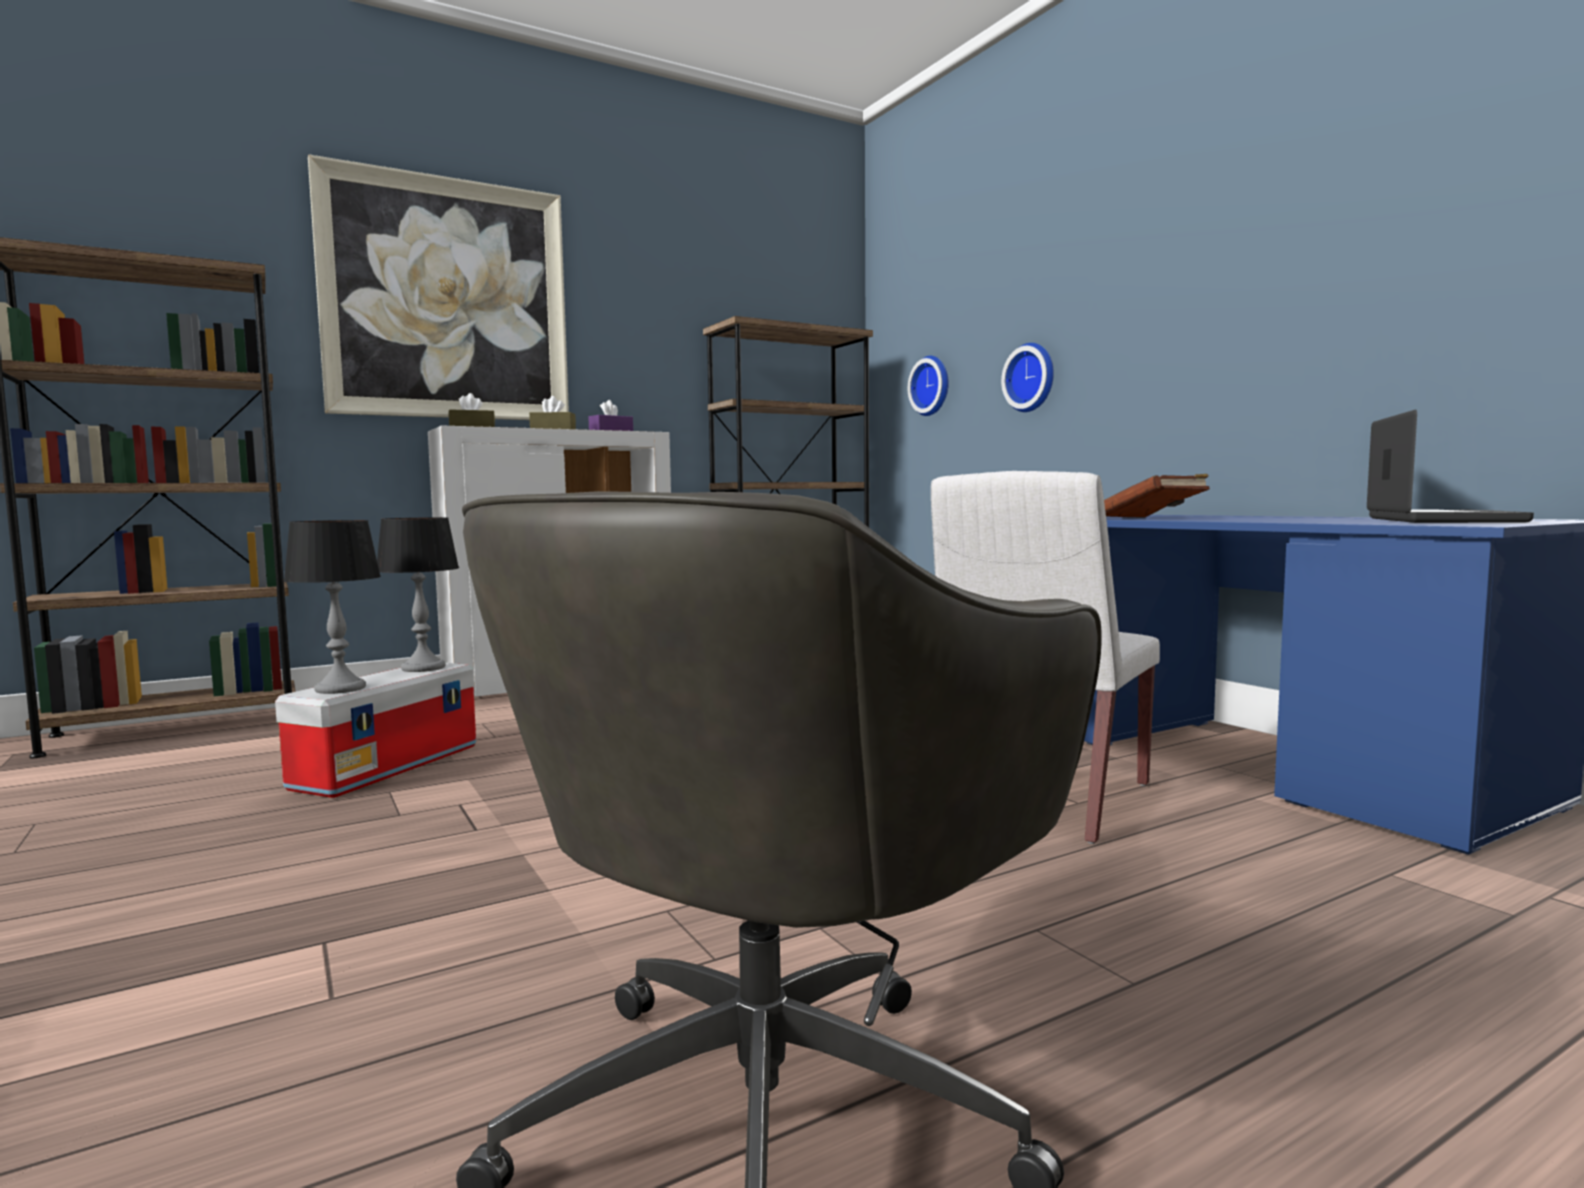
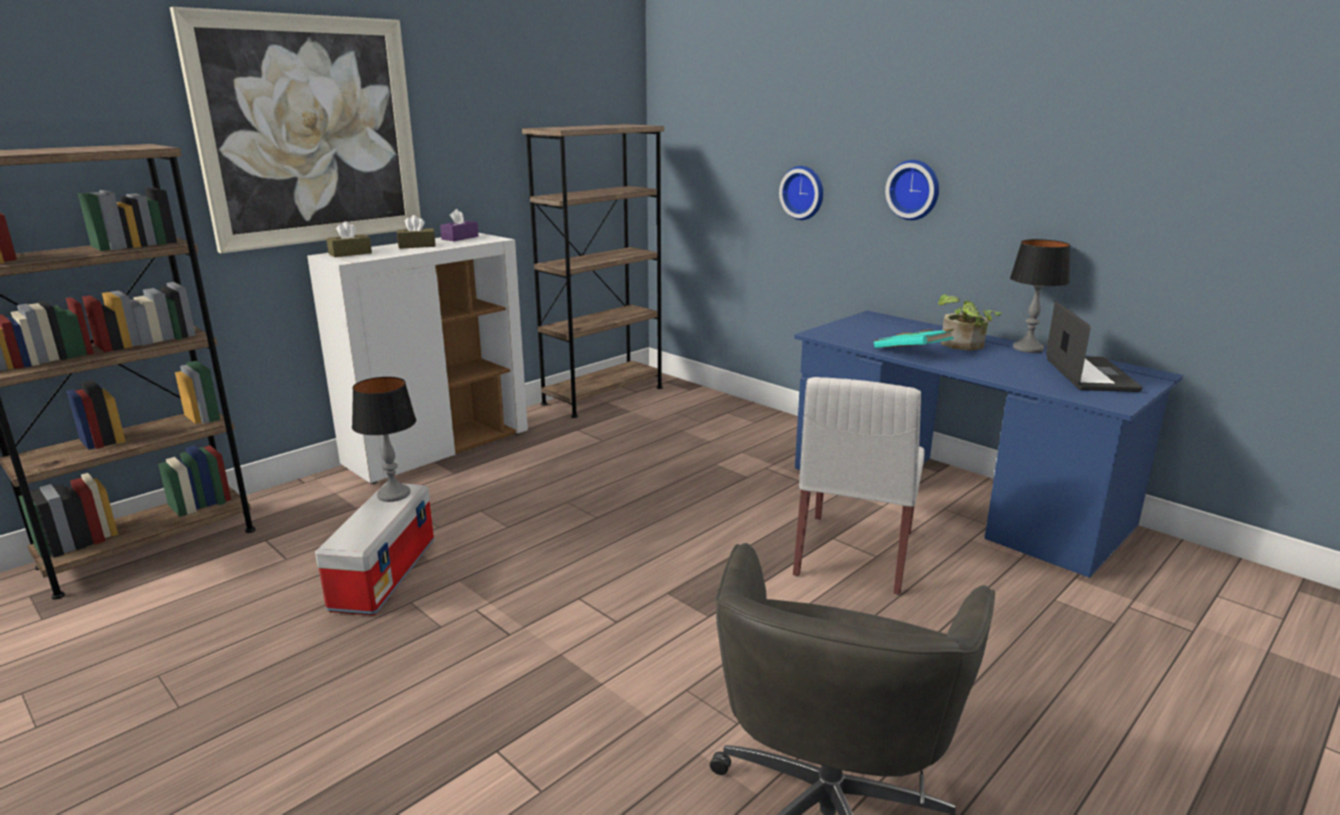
camera: 15 degrees left, 15 degrees up
table lamp [284,520,381,694] -> table lamp moved to [1010,239,1070,353]
wall clock [908,356,949,416] -> wall clock moved to [885,160,939,220]
brown book [1104,474,1210,518] -> turquoise book [874,328,954,348]
none -> potted plant [938,294,1002,351]

